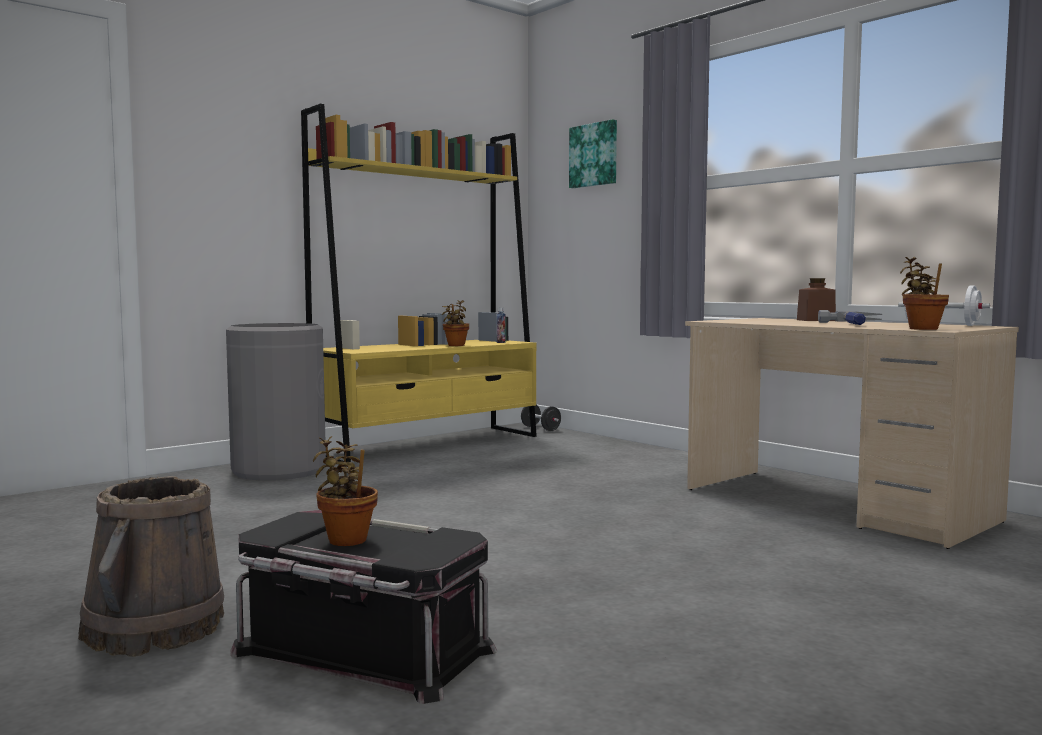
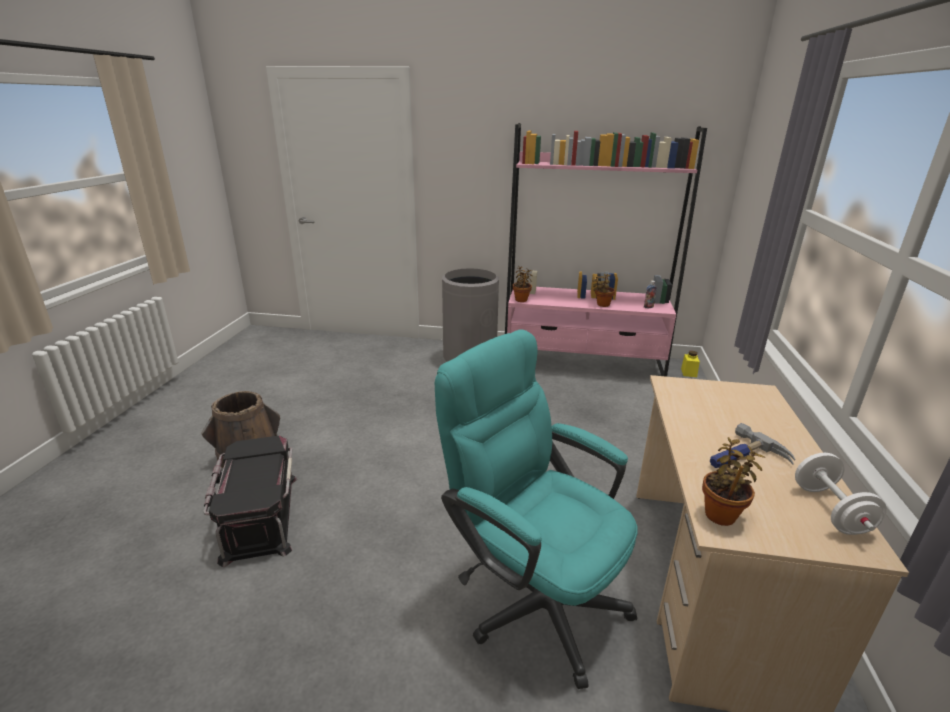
camera: 50 degrees right, 20 degrees up
yellow bookcase [301,104,537,462] -> pink bookcase [505,123,707,377]
potted plant [313,436,378,546] -> potted plant moved to [513,266,533,302]
black dumbbell [521,405,561,431] -> yellow jar [681,351,700,377]
picture [569,119,617,188] -> none
brown jar [797,278,836,321] -> none
none -> turquoise office chair [435,330,638,689]

